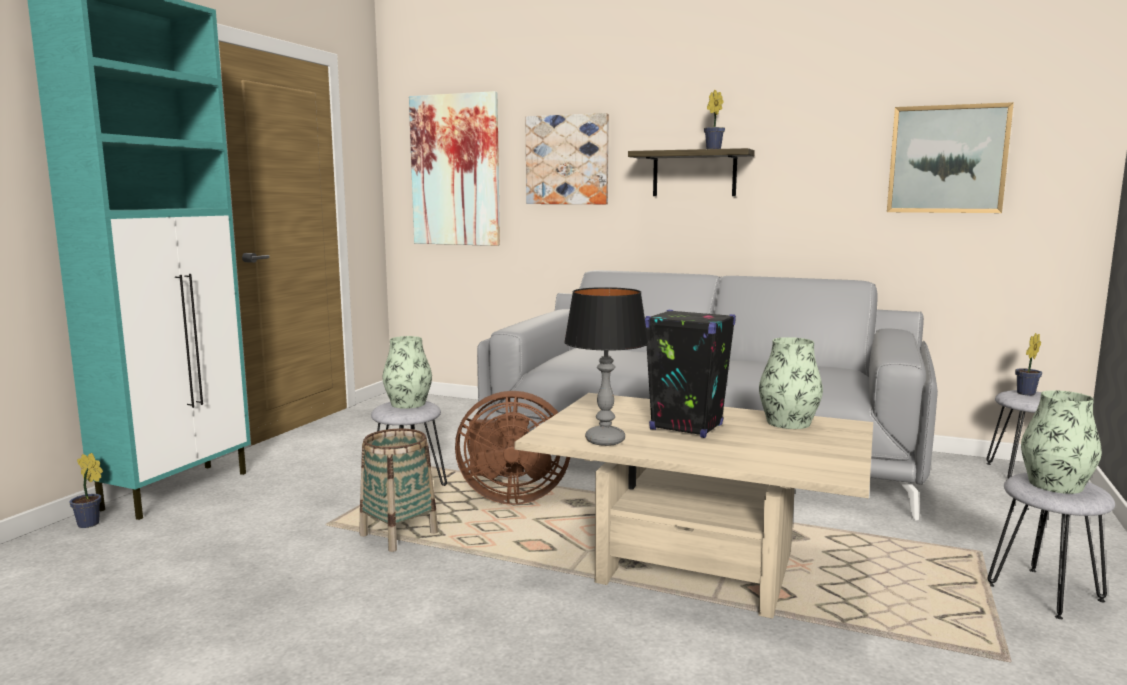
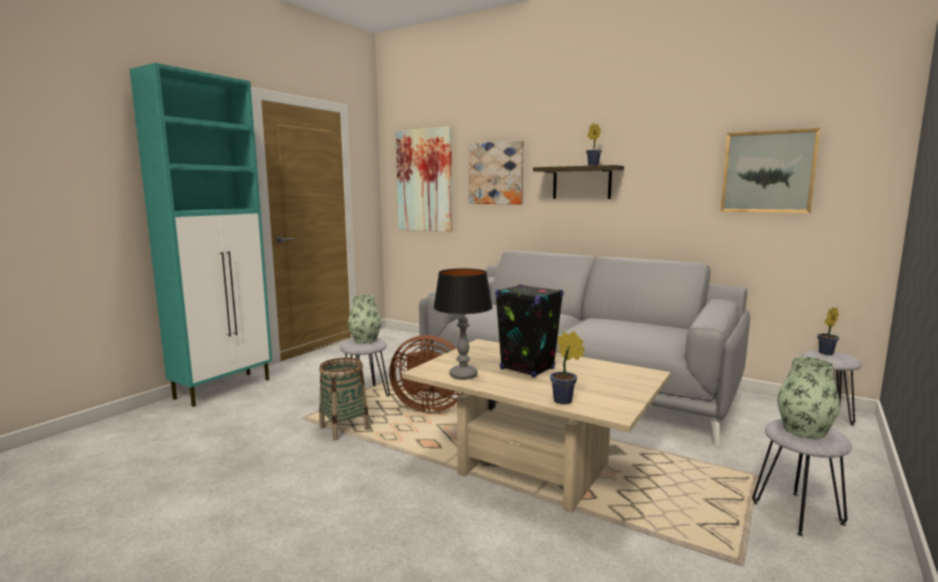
camera: 10 degrees right, 0 degrees up
potted plant [69,453,103,528] -> potted plant moved to [550,331,585,404]
vase [759,337,823,429] -> none

